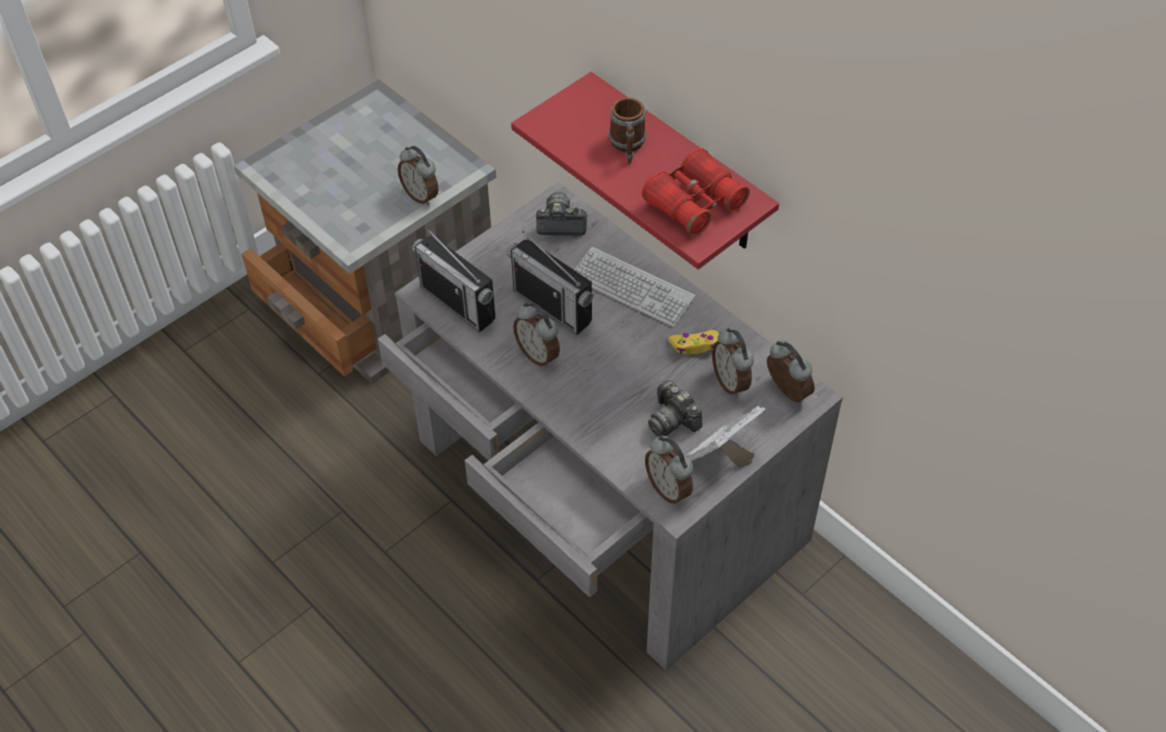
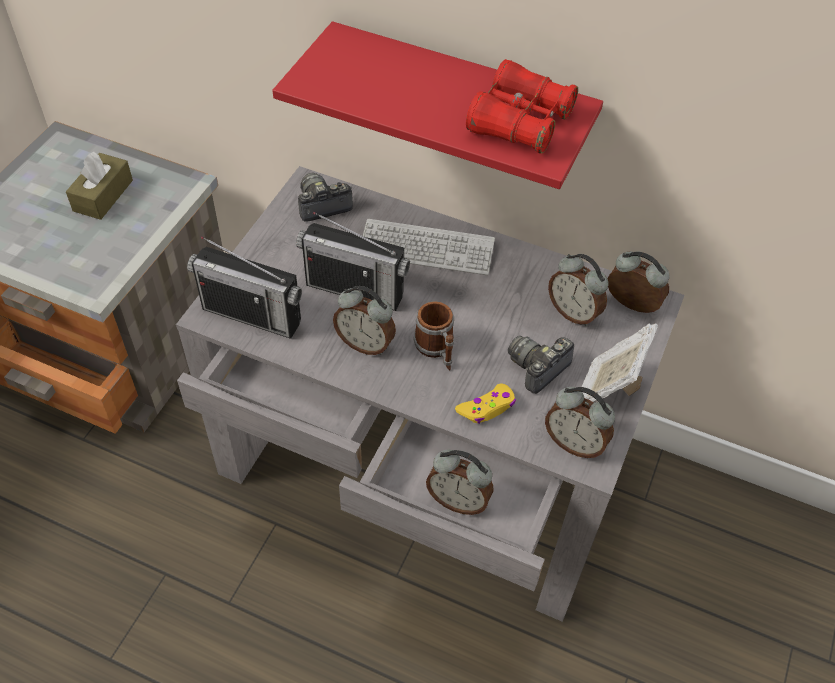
camera: 25 degrees left, 0 degrees up
alarm clock [398,146,439,205] -> alarm clock moved to [426,449,494,515]
mug [609,97,646,164] -> mug moved to [414,301,454,370]
camera [648,380,702,437] -> camera turned 105 degrees clockwise [508,336,574,394]
yellow game controller [668,330,719,354] -> yellow game controller moved to [455,383,516,424]
none -> brown tissue box [66,152,133,220]

